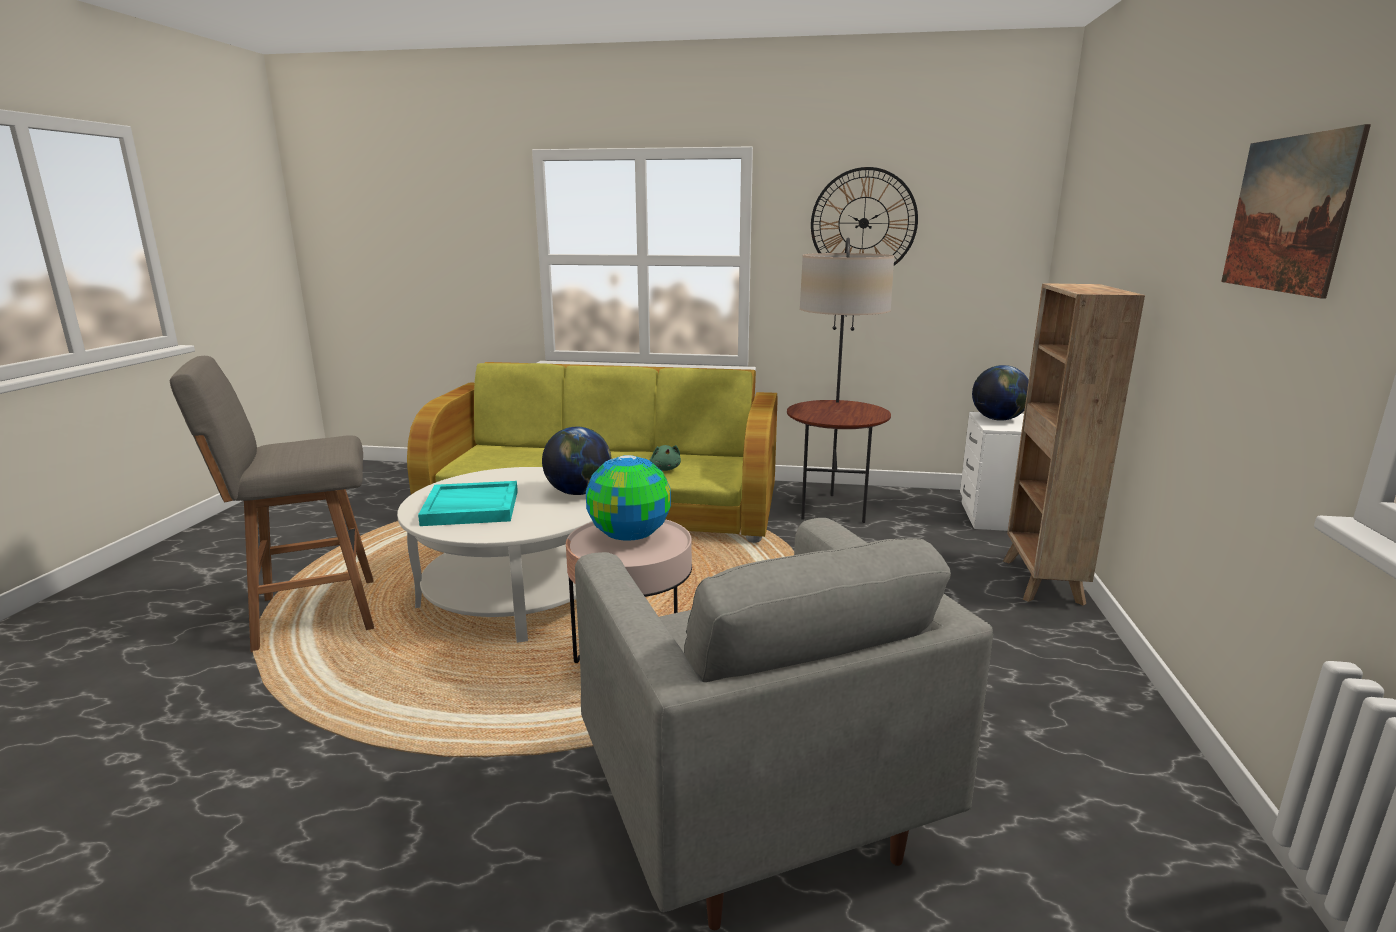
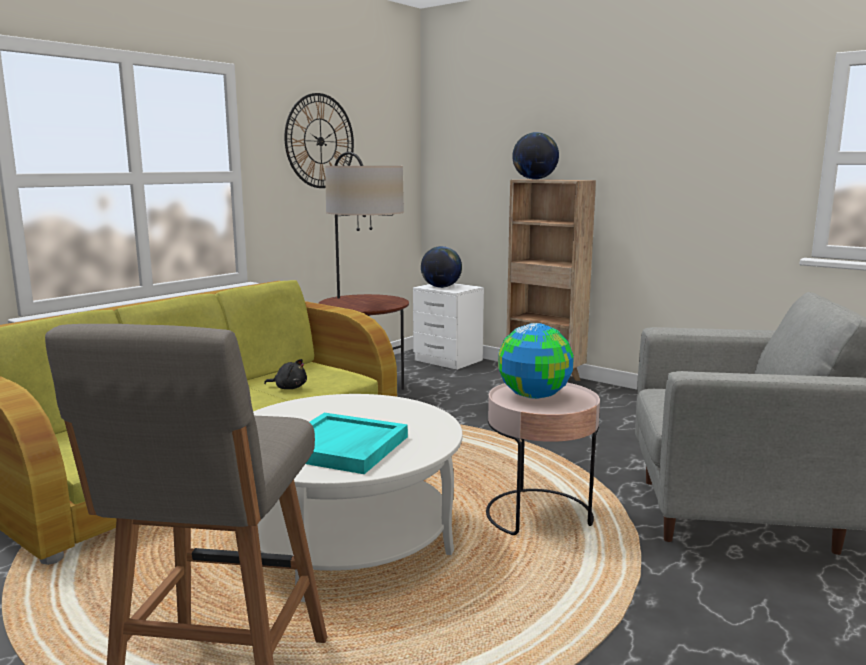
camera: 60 degrees left, 5 degrees down
globe [542,427,612,495] -> globe moved to [512,132,559,180]
green plush toy [649,445,681,471] -> black plush toy [264,359,307,389]
picture [1221,124,1371,298] -> none

